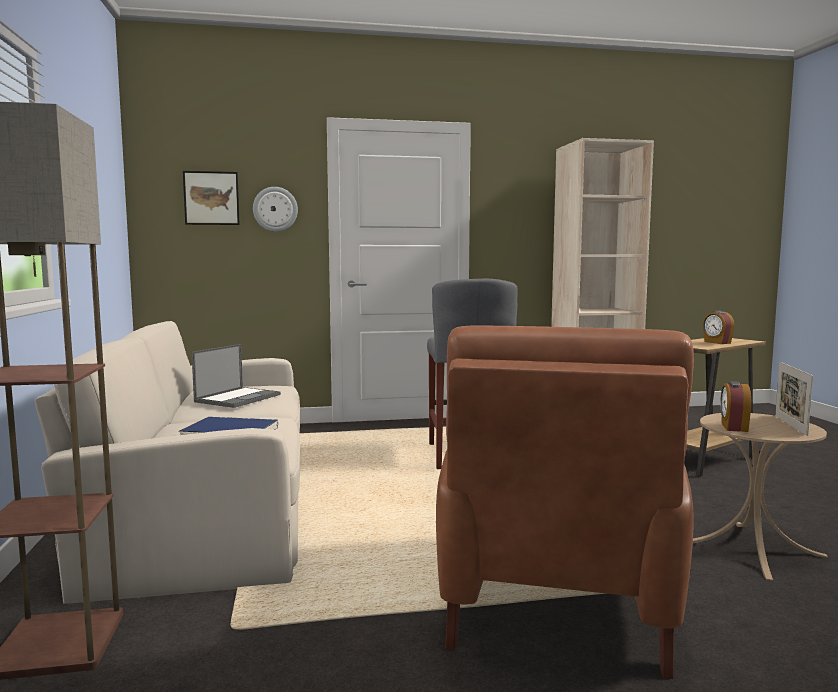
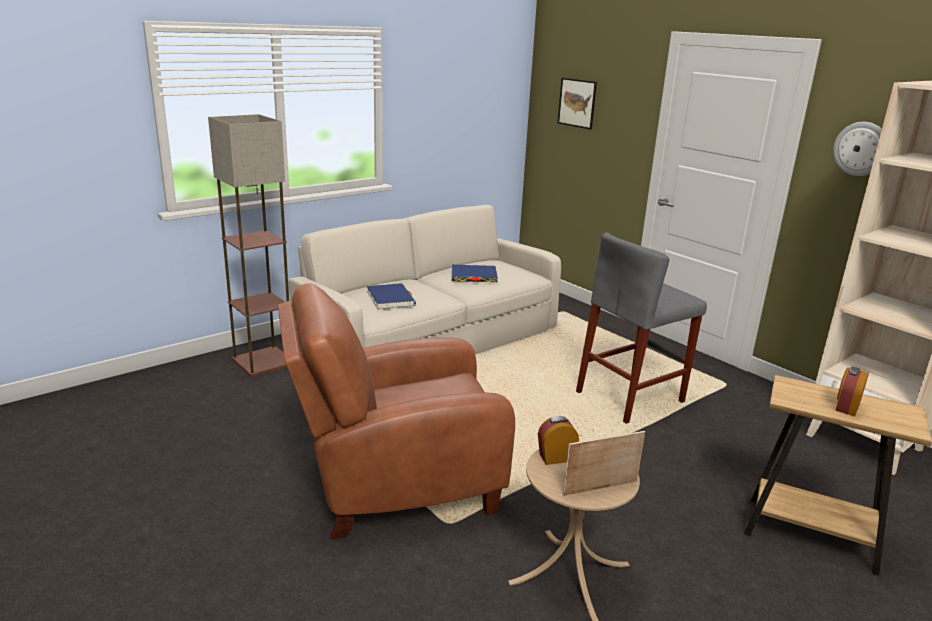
camera: 60 degrees right, 15 degrees up
laptop [192,344,281,408] -> blue book [452,265,498,282]
wall clock [253,187,298,232] -> wall clock moved to [833,122,882,176]

